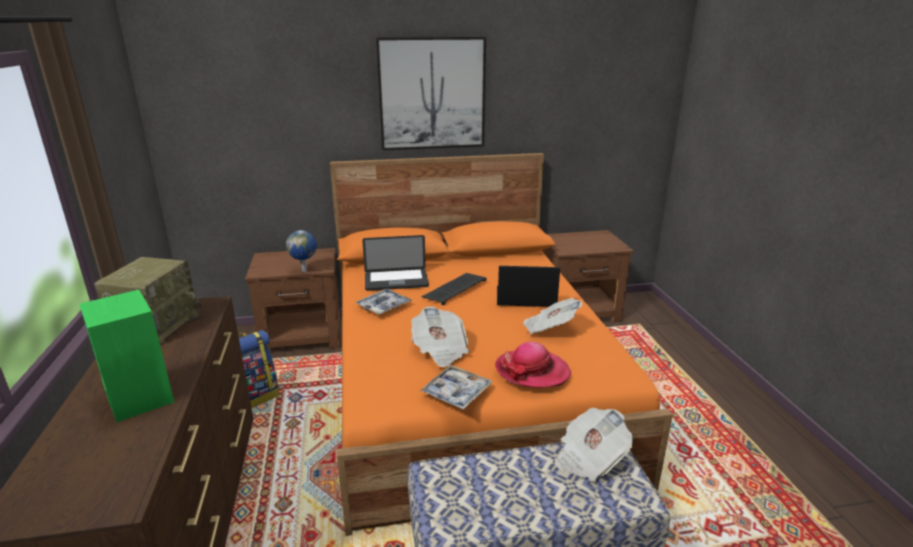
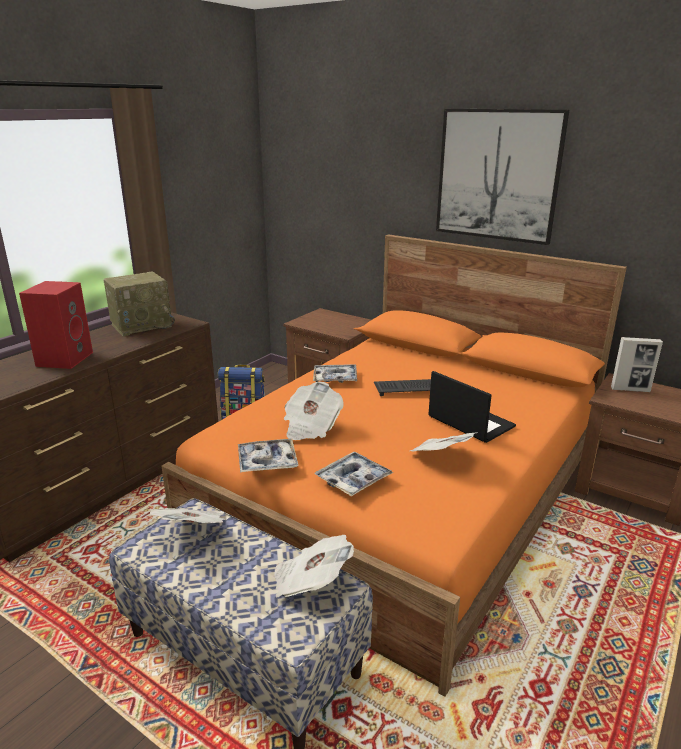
camera: 45 degrees right, 0 degrees up
green speaker [79,290,174,423] -> red speaker [19,281,93,369]
globe [286,230,317,273] -> none
laptop [362,235,429,291] -> none
hat [495,342,571,388] -> tray [314,452,393,496]
none -> newspaper [150,508,225,523]
none -> picture frame [611,337,663,392]

